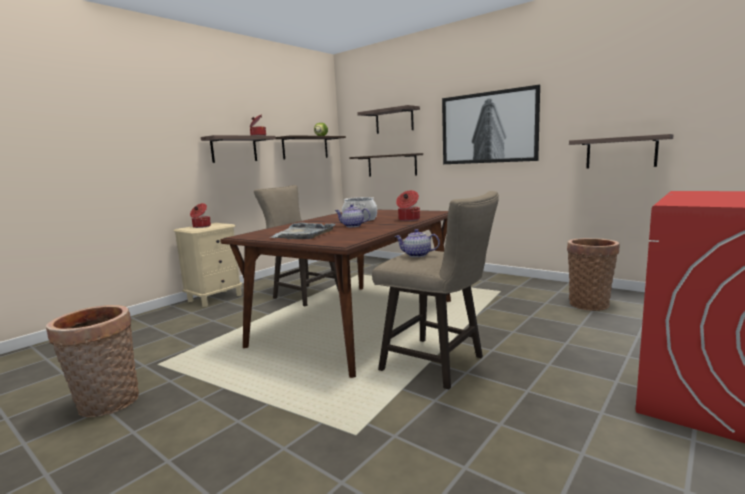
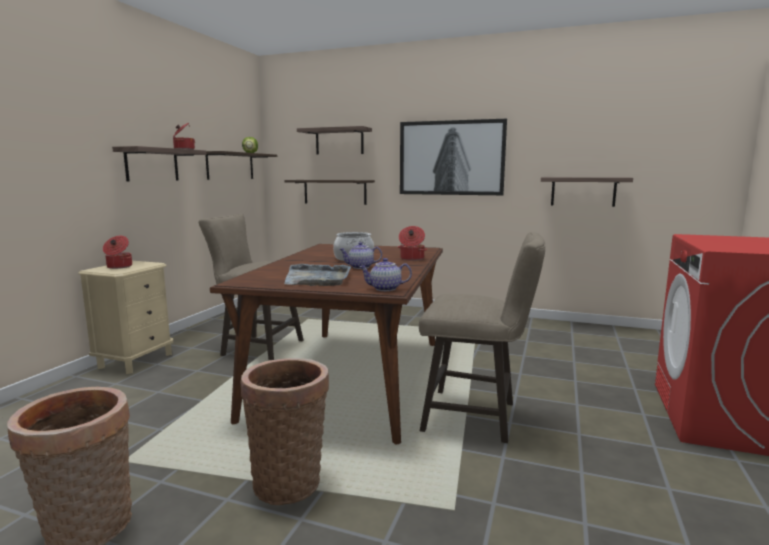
camera: 20 degrees left, 0 degrees up
teapot [395,229,440,257] -> teapot moved to [360,258,412,291]
basket [567,238,620,311] -> basket moved to [241,358,329,505]

